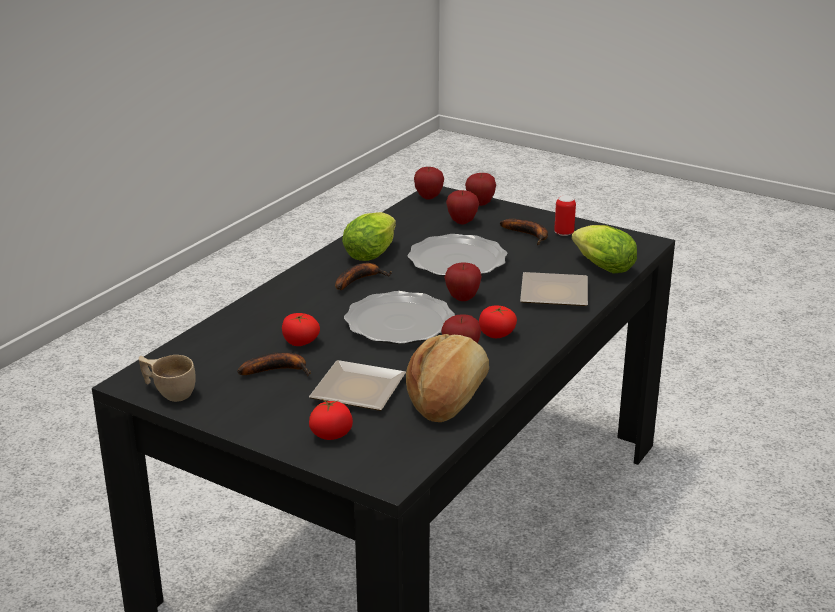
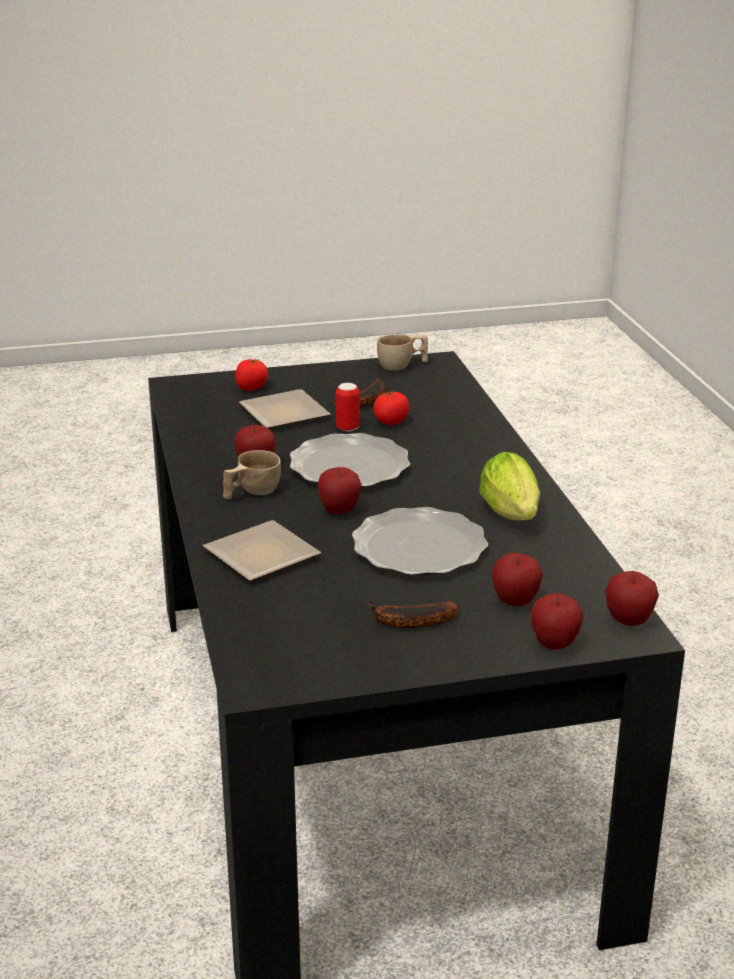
camera: 135 degrees right, 0 degrees up
banana [335,263,392,290] -> none
bread [406,334,489,422] -> none
tomato [479,306,517,338] -> beige cup [223,450,281,499]
can [554,196,576,236] -> can moved to [336,383,360,432]
lettuce [572,225,637,274] -> none

